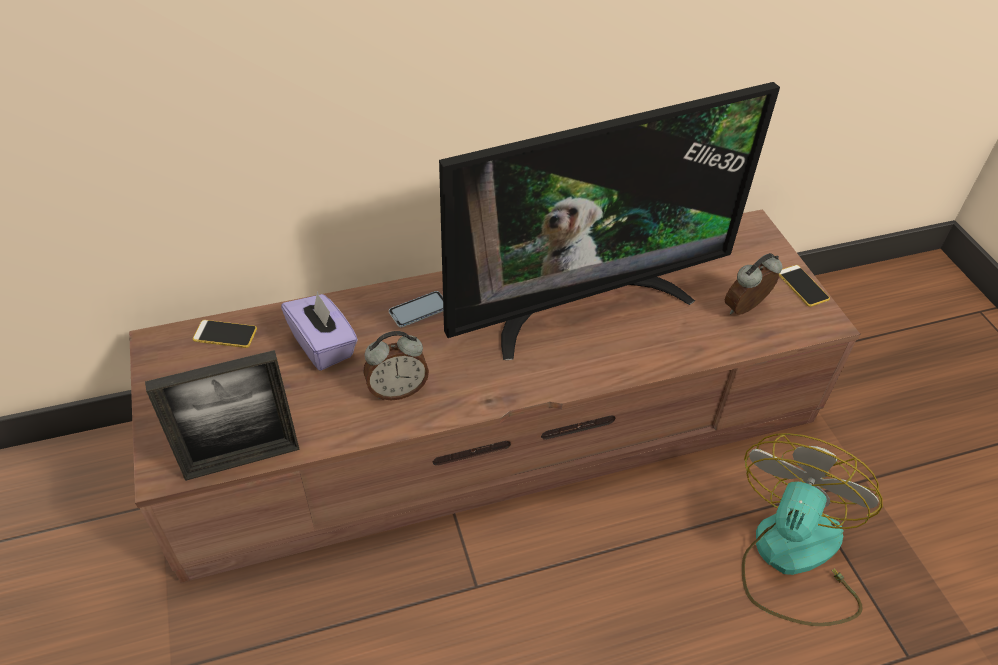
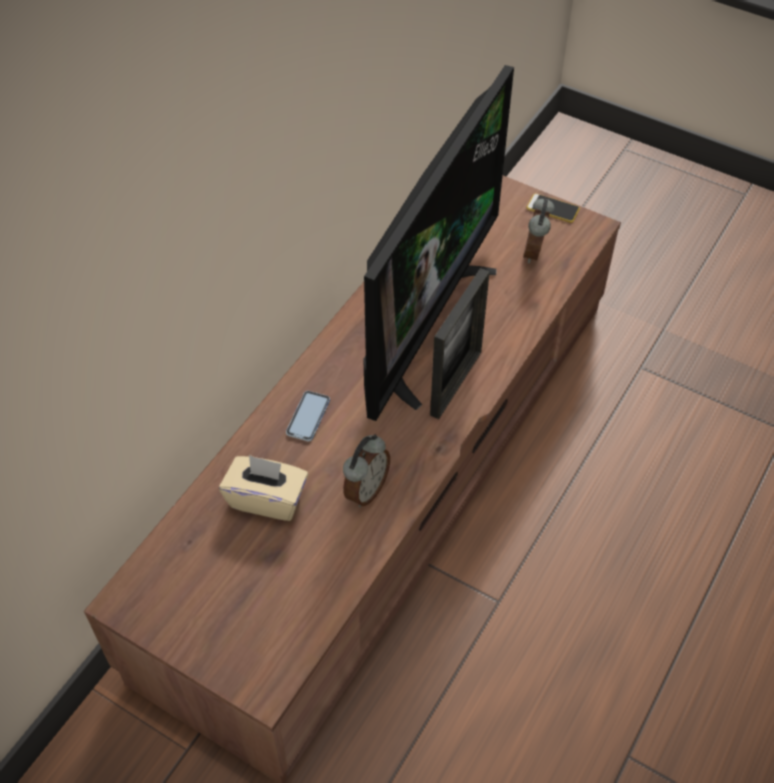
camera: 40 degrees left, 5 degrees up
picture frame [145,350,300,481] -> picture frame moved to [430,268,490,419]
phone [193,320,257,348] -> none
purple tissue box [281,291,358,371] -> beige tissue box [219,455,308,521]
fan [742,433,883,626] -> none

